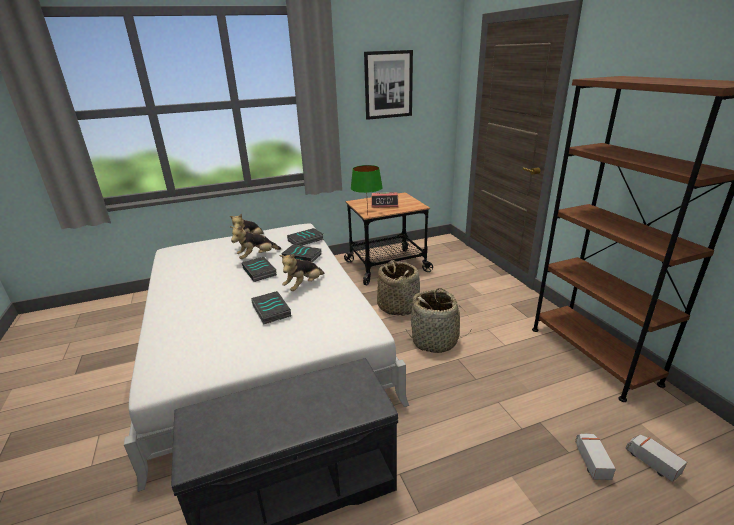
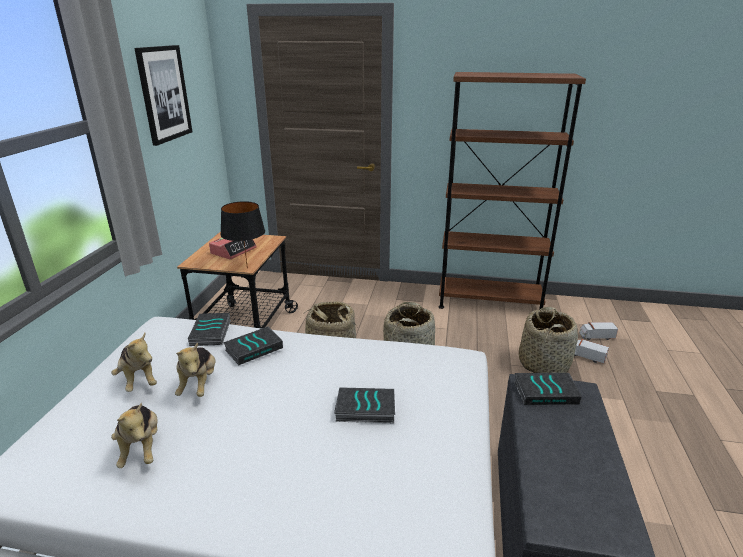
camera: 60 degrees left, 0 degrees up
book [242,257,277,282] -> book moved to [514,373,582,405]
plush toy [279,254,325,291] -> plush toy moved to [111,402,158,468]
green table lamp [351,165,383,215] -> black table lamp [220,201,265,269]
none -> basket [519,307,578,373]

